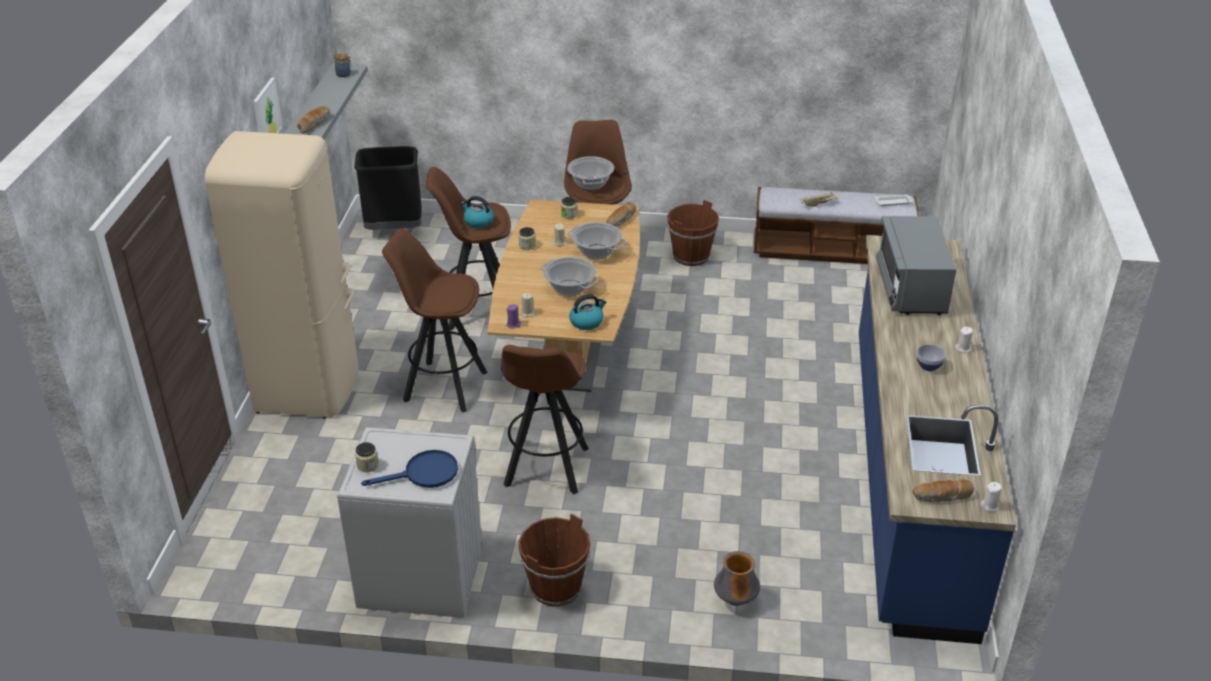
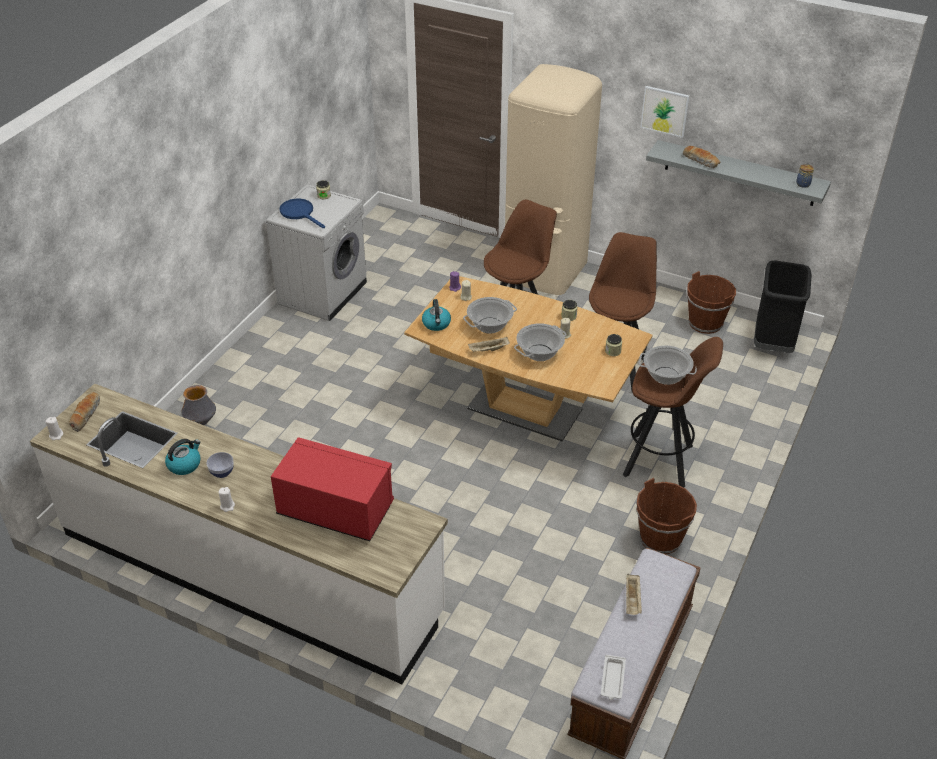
camera: 110 degrees right, 5 degrees up
blue frying pan [361,450,458,488] -> blue frying pan turned 135 degrees clockwise [280,199,325,228]
kettle [461,196,494,228] -> kettle moved to [165,439,201,475]
brown stool [501,345,589,494] -> none
brown bucket [518,514,591,607] -> brown bucket moved to [687,271,736,334]
bread [606,202,636,227] -> none
blue counter [859,235,1016,644] -> white counter [30,383,448,684]
grey microwave [876,216,956,315] -> red microwave [271,437,394,541]
none -> beige tray [468,337,510,352]

